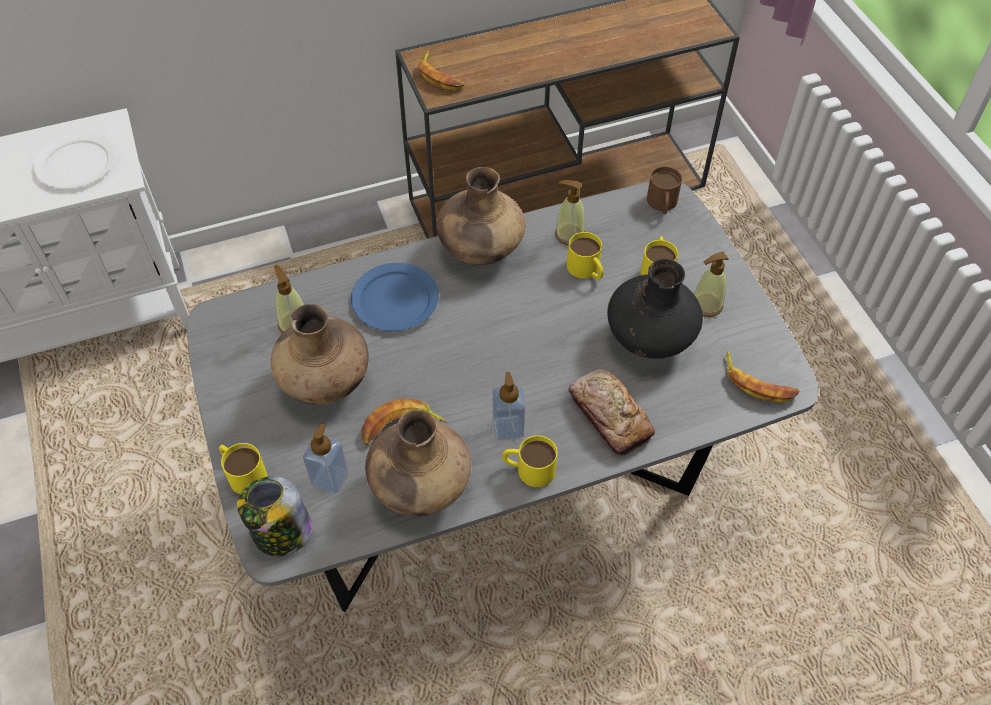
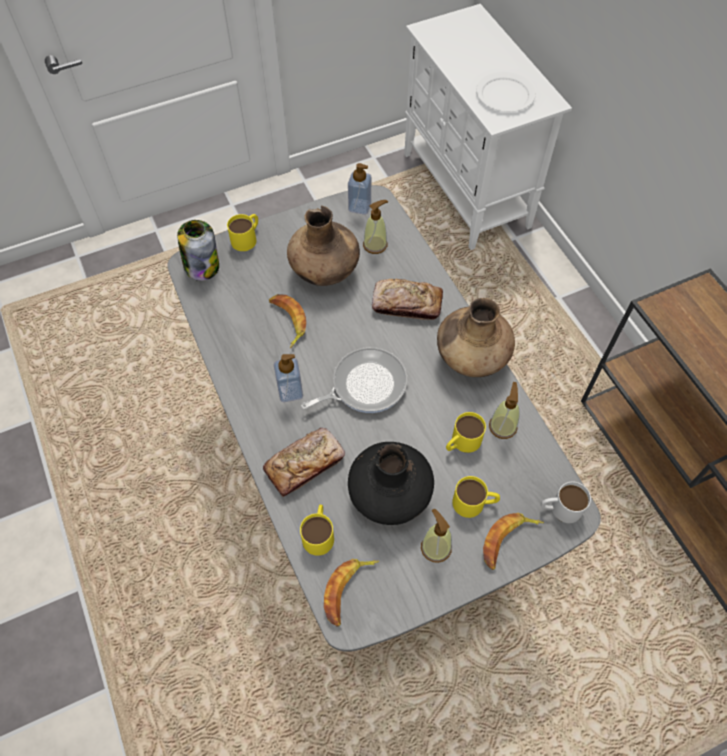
camera: 85 degrees right, 5 degrees up
soap dispenser [303,424,348,493] -> soap dispenser moved to [348,163,371,215]
blue plate [351,263,439,331] -> bread [372,279,443,320]
brown vase [365,410,471,516] -> none
banana [418,51,464,90] -> banana moved to [483,513,544,570]
yellow mug [502,435,557,487] -> yellow mug moved to [300,505,334,556]
brown mug [647,166,682,214] -> white mug [541,482,591,523]
none -> frying pan [301,347,407,413]

